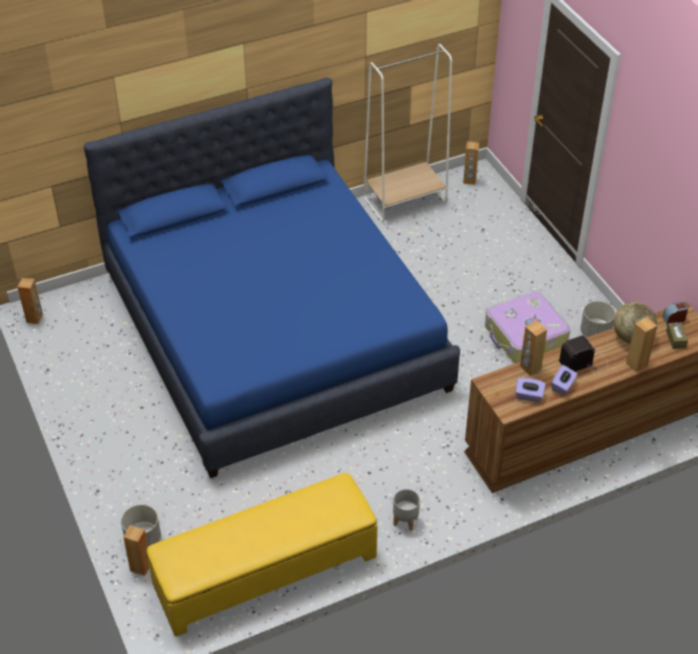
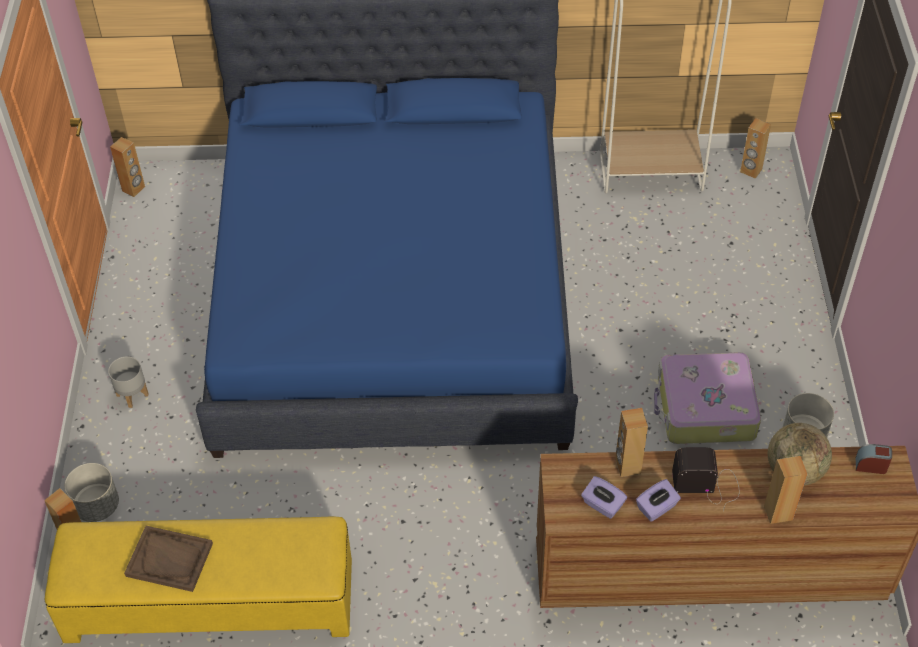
camera: 25 degrees right, 5 degrees up
grey planter [393,489,420,531] -> grey planter moved to [108,356,149,408]
brown tissue box [666,322,688,349] -> none
none -> brown tray [124,526,213,592]

